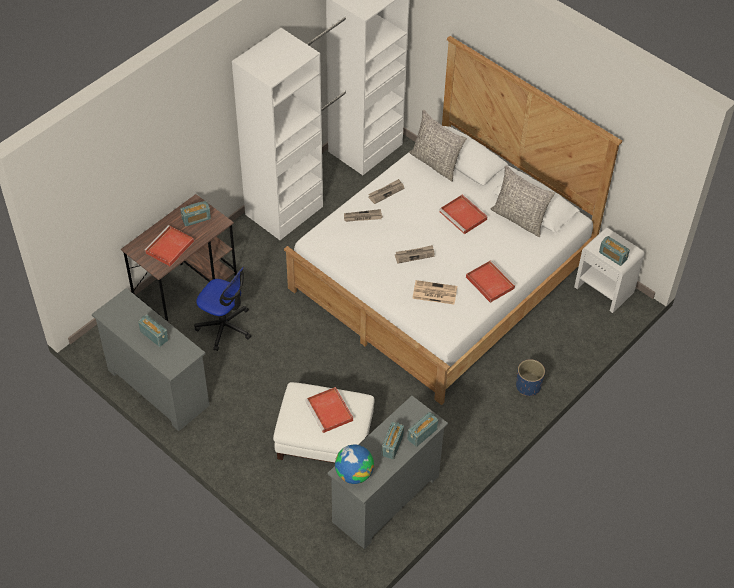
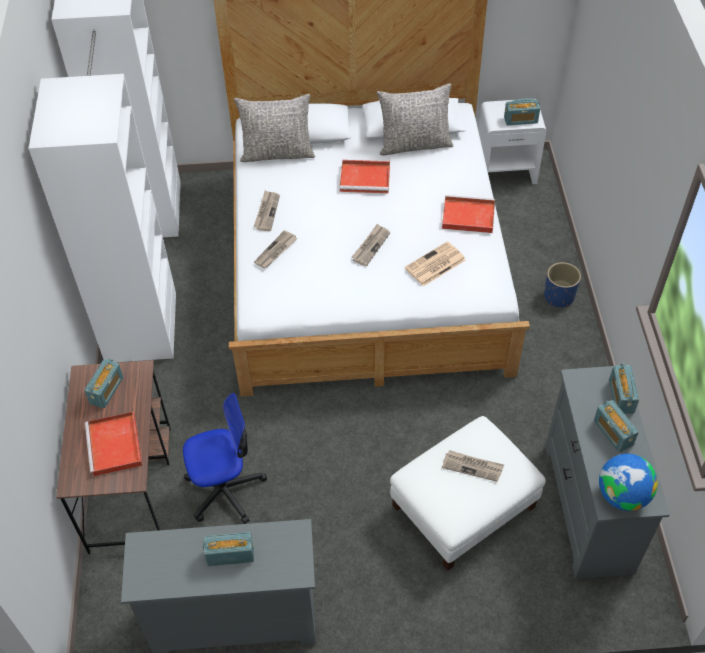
camera: 45 degrees left, 0 degrees up
red tray [305,387,353,433] -> newspaper [442,450,504,482]

